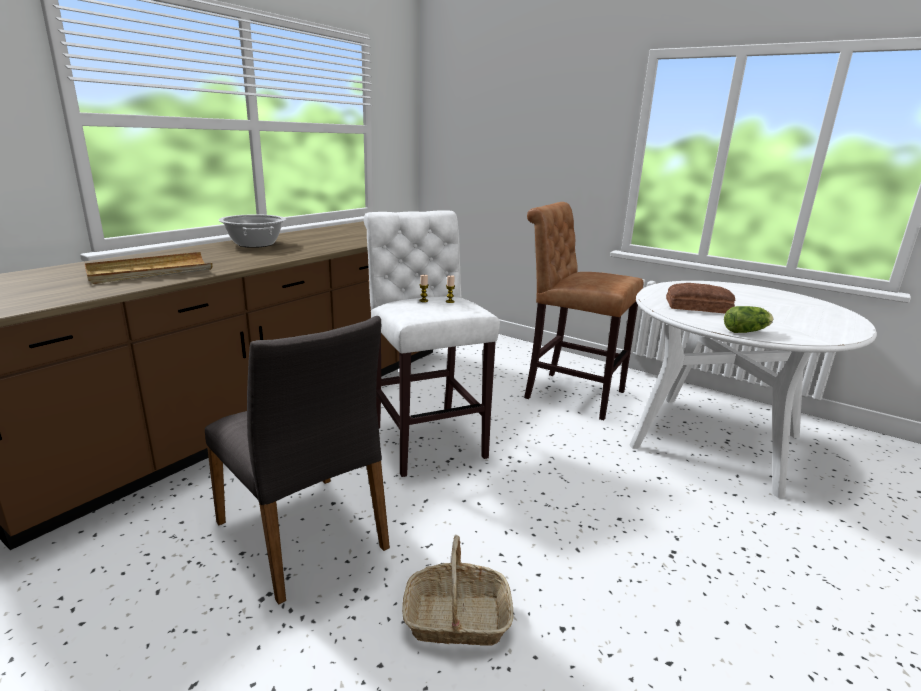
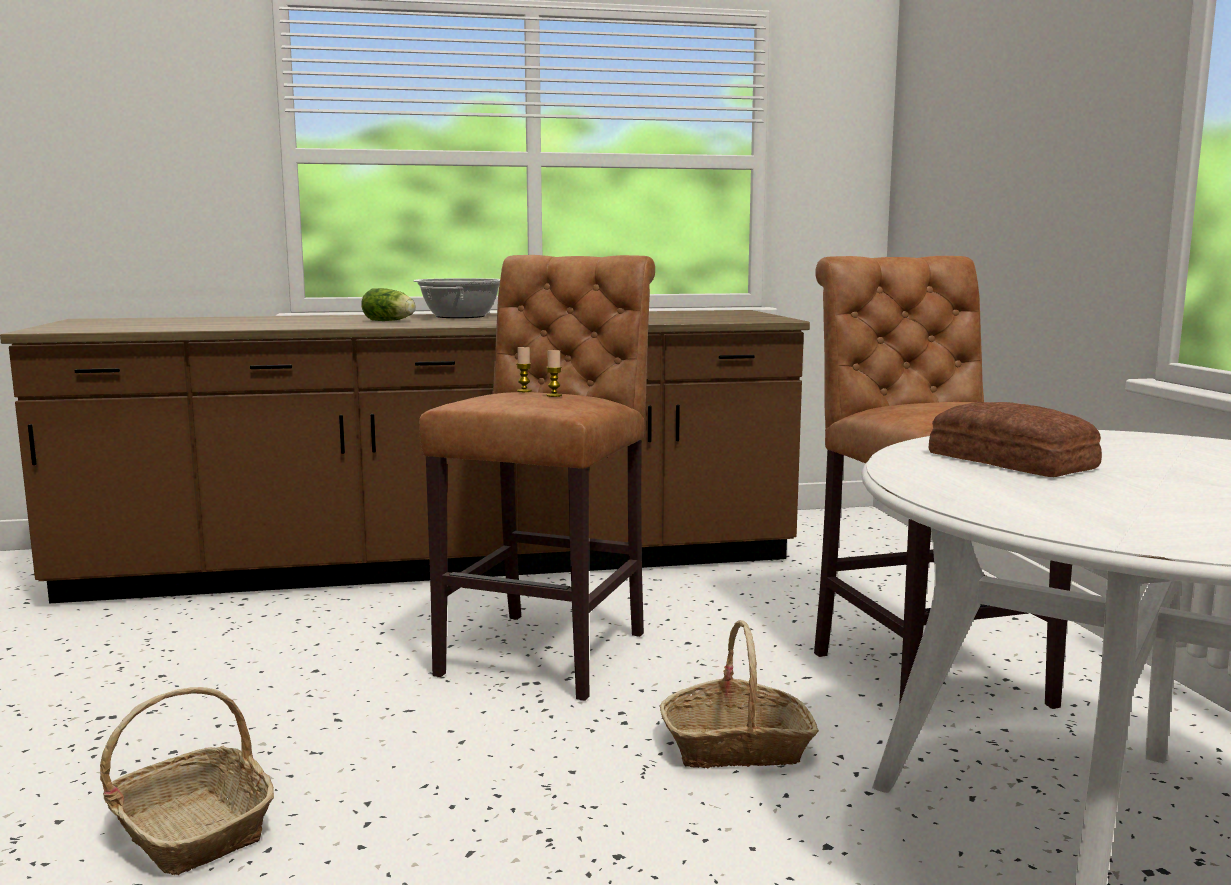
camera: 45 degrees right, 10 degrees down
beige tray [85,252,213,284] -> none
grey chair [205,316,390,605] -> none
white stool [364,211,500,477] -> brown stool [419,255,655,701]
lettuce [724,306,773,333] -> lettuce moved to [362,288,416,321]
none -> basket [660,620,819,768]

